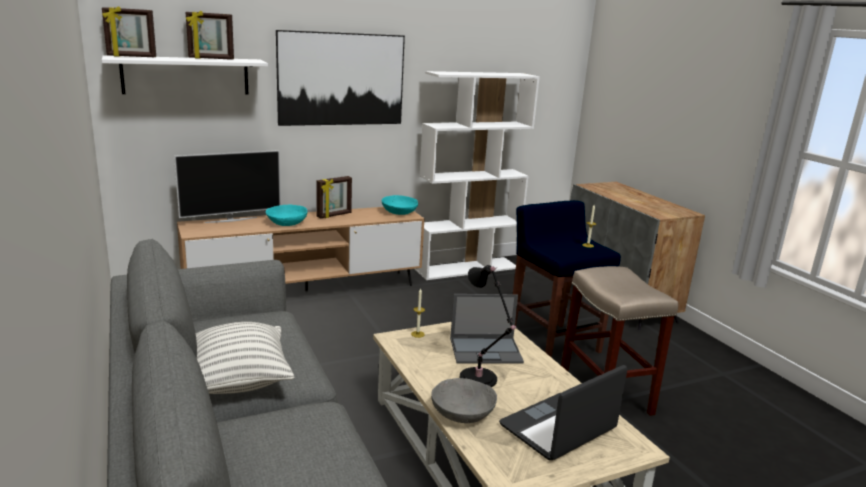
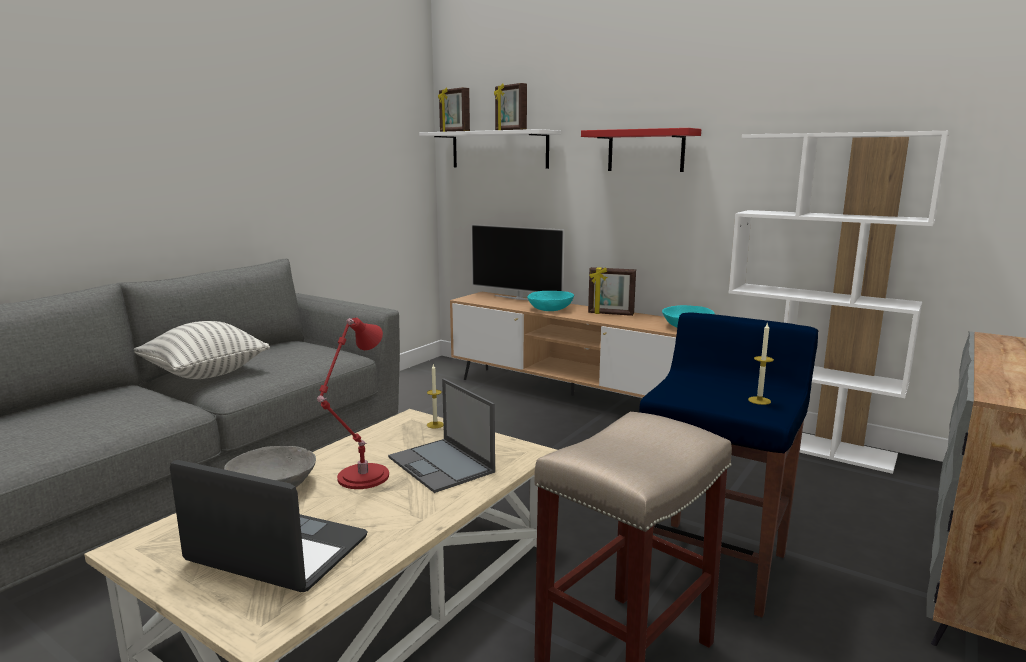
camera: 60 degrees right, 5 degrees down
picture [276,30,405,126] -> red shelf [581,128,701,172]
black table lamp [460,265,518,387] -> red table lamp [317,318,389,489]

